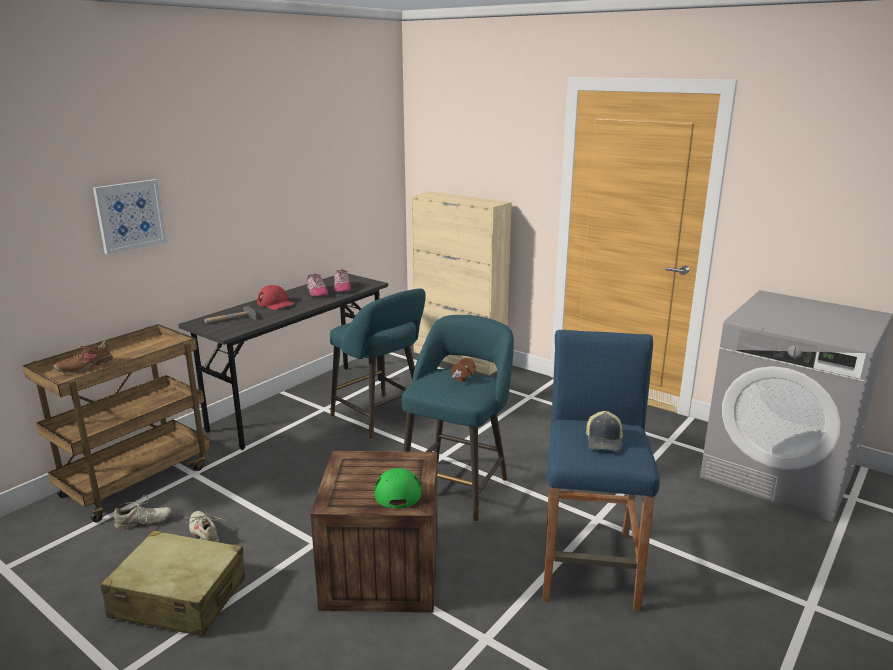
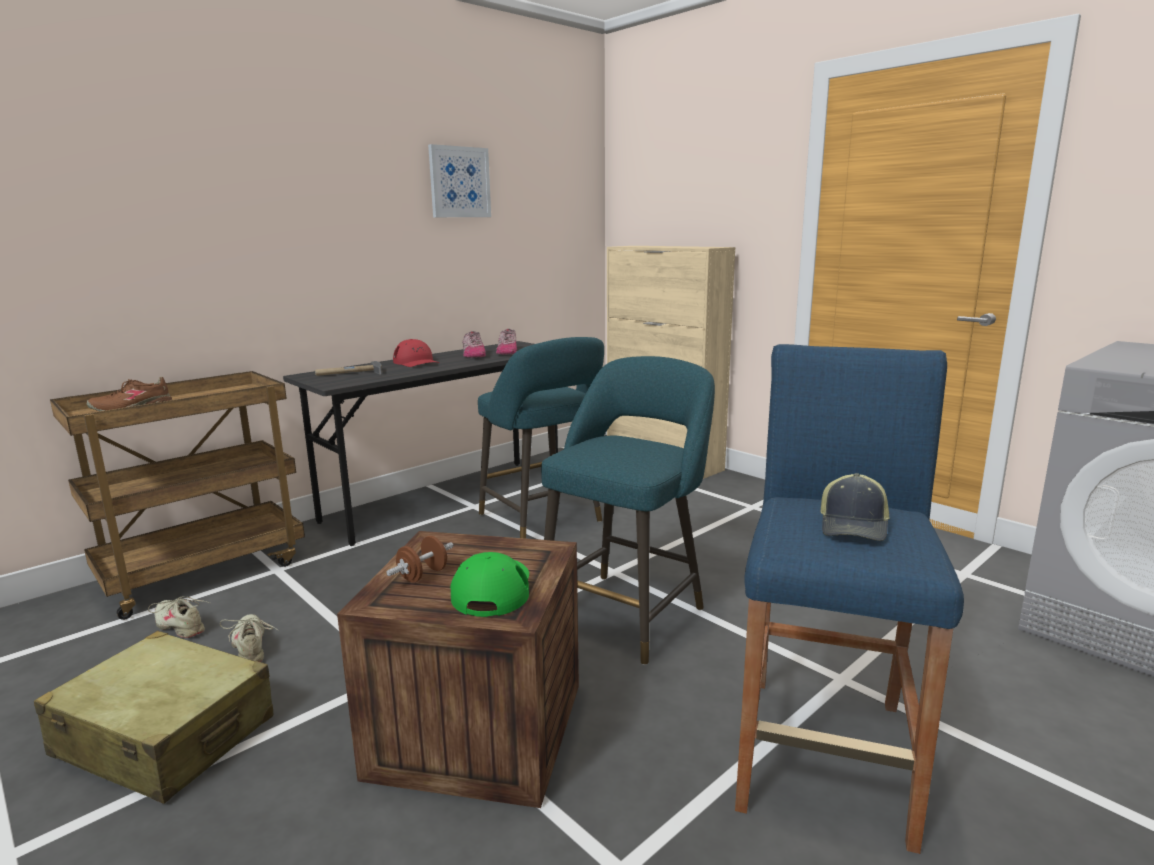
camera: 10 degrees right, 5 degrees down
picture [93,179,167,254] -> picture moved to [428,144,491,217]
beige shoe [114,495,172,530] -> beige shoe turned 135 degrees counterclockwise [148,596,210,638]
brown dumbbell [451,358,476,381] -> brown dumbbell moved to [386,536,453,583]

